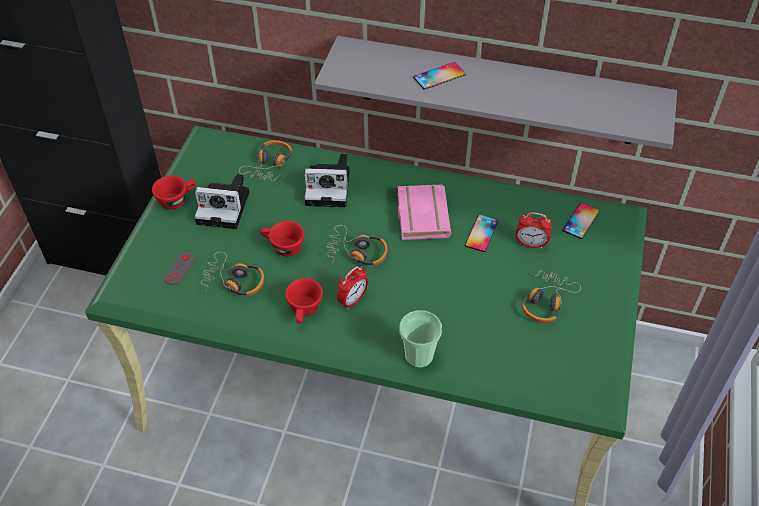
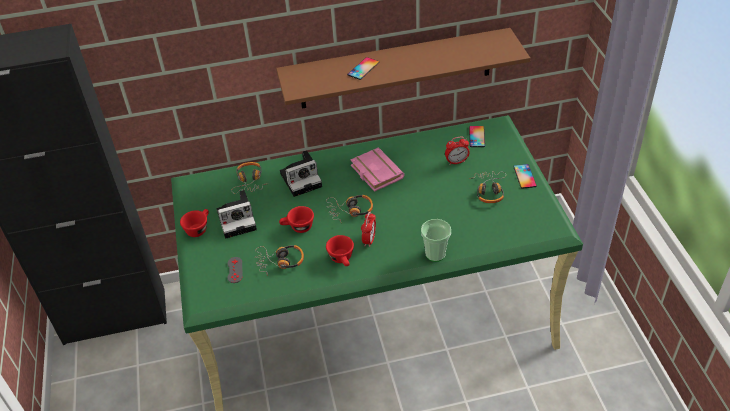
camera: 25 degrees left, 5 degrees down
grey shelf [314,36,677,149] -> brown shelf [276,28,530,108]
phone [465,214,498,252] -> phone moved to [513,164,537,189]

